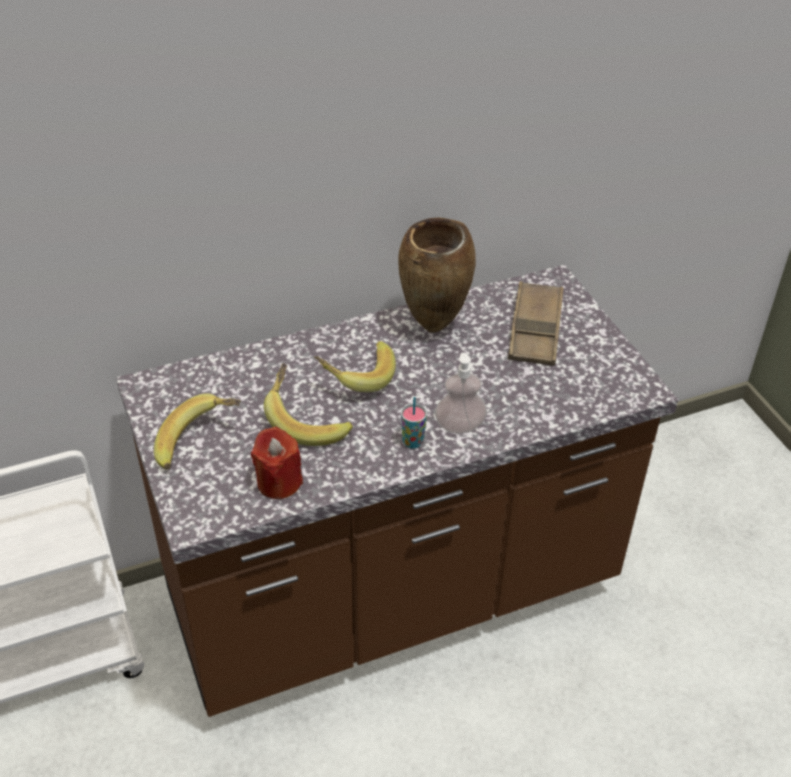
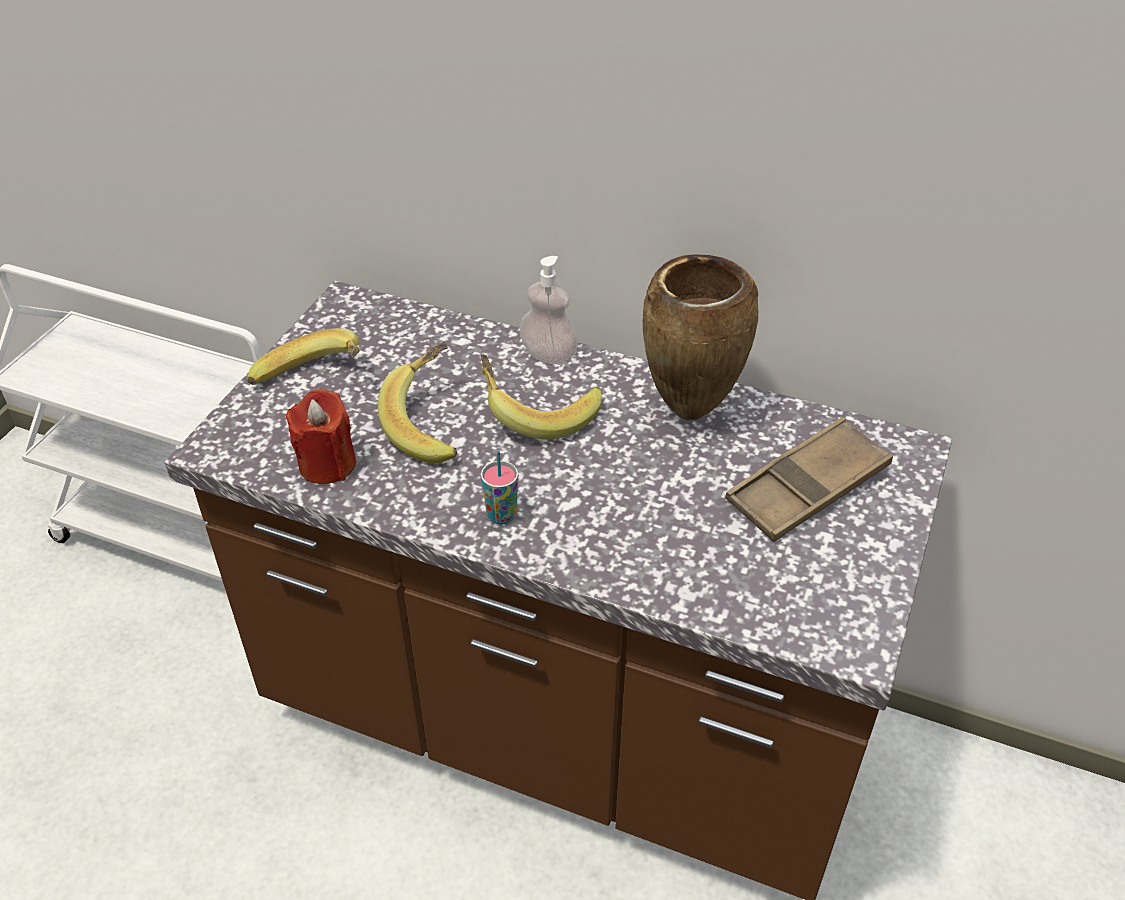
camera: 45 degrees right, 0 degrees up
soap dispenser [435,353,487,434] -> soap dispenser moved to [519,256,578,364]

